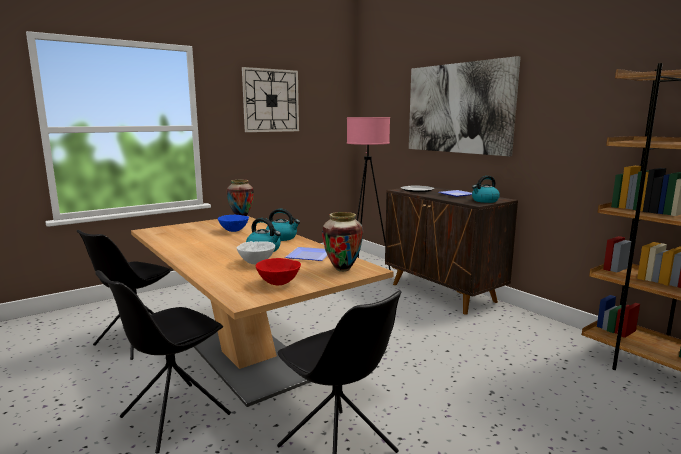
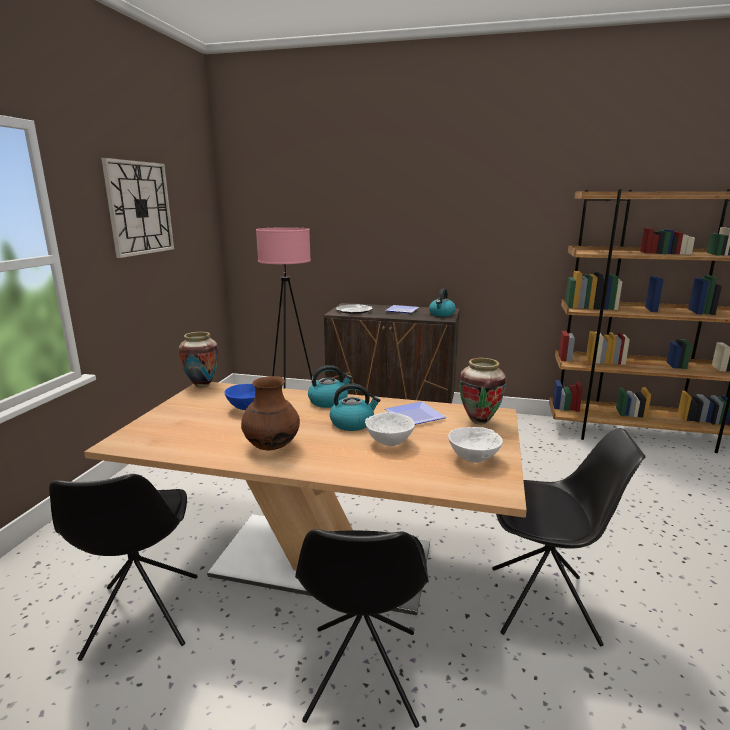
camera: 40 degrees left, 5 degrees up
red bowl [256,258,301,285] -> white bowl [448,427,503,463]
picture [409,56,521,156] -> none
none -> brown vase [241,376,300,451]

